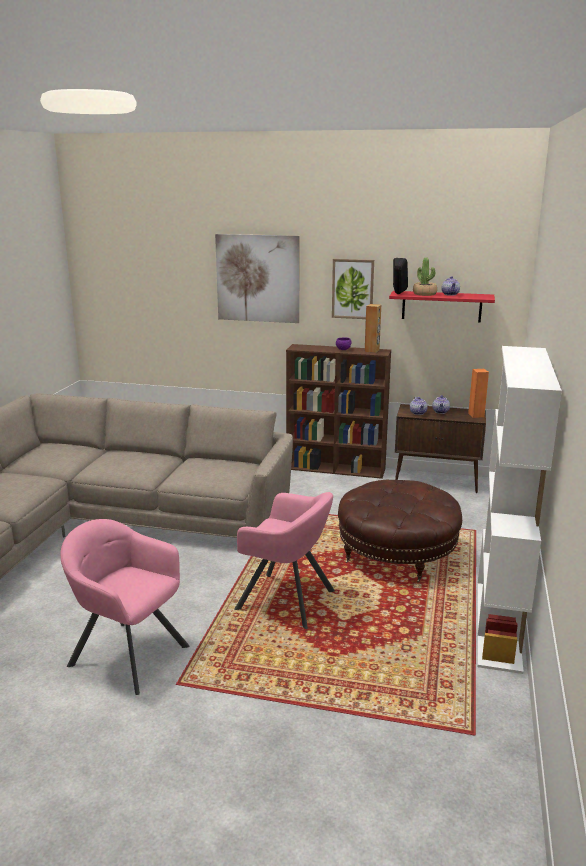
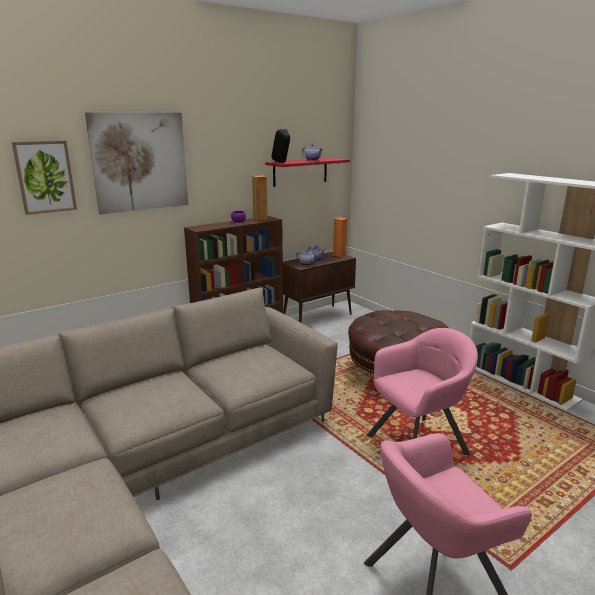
camera: 50 degrees left, 0 degrees up
picture [332,259,374,319] -> picture moved to [12,141,77,215]
potted plant [413,257,437,296] -> none

